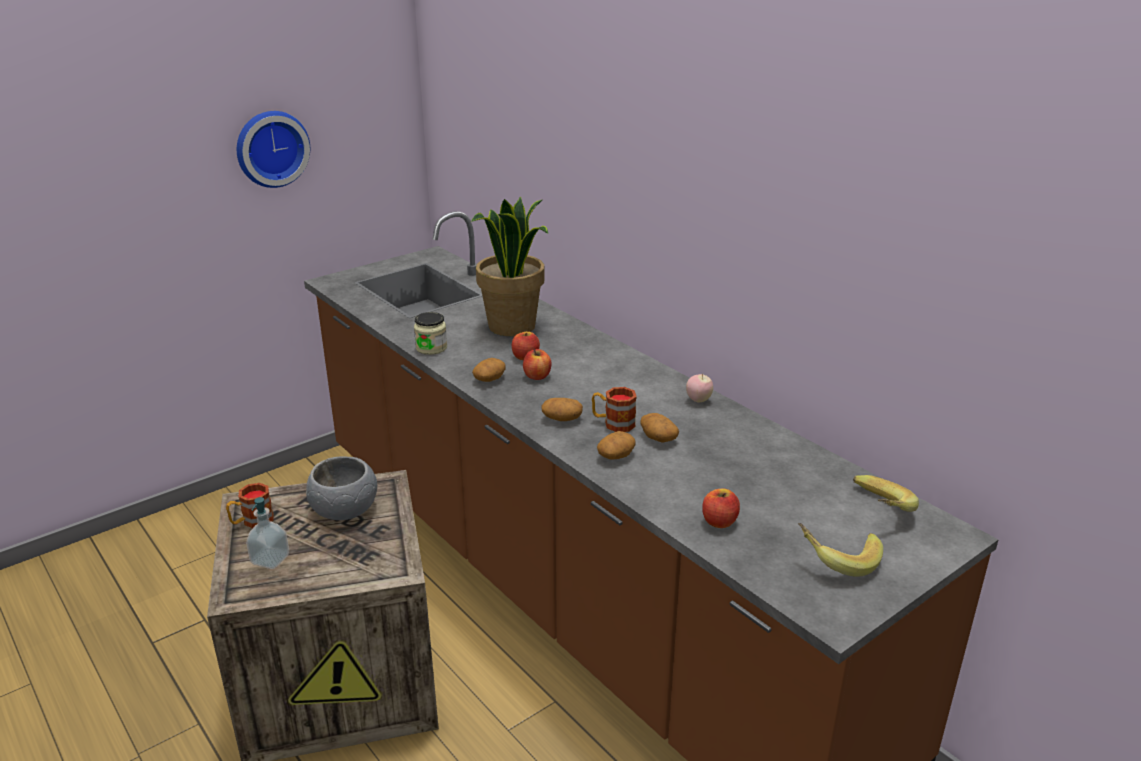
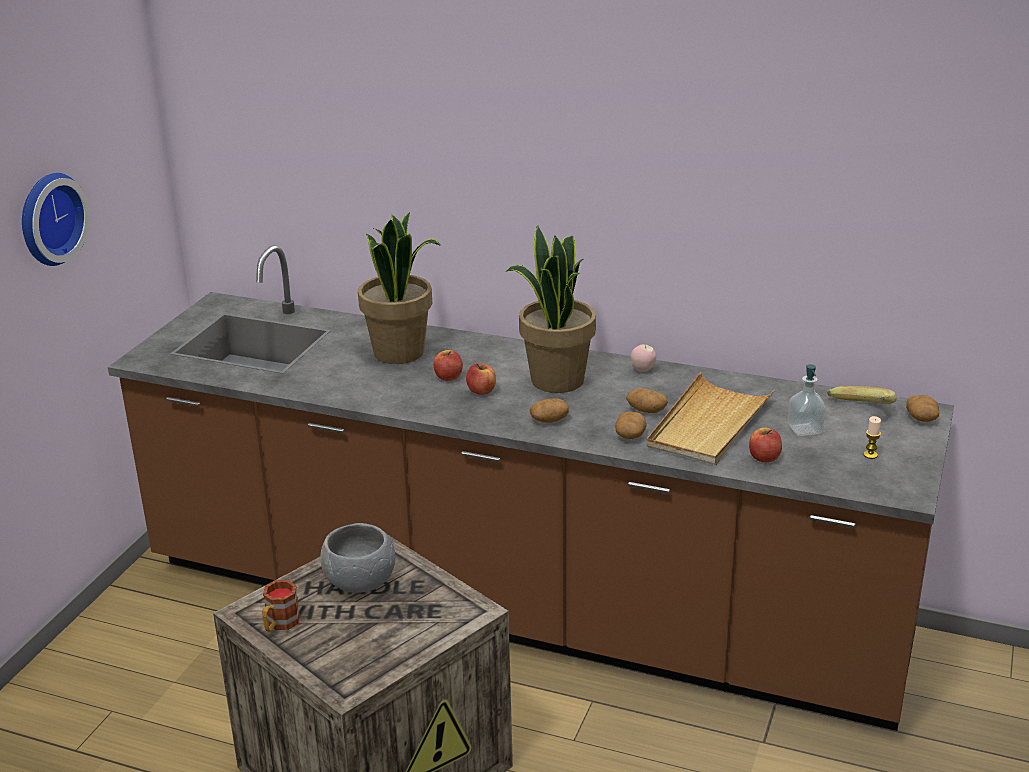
camera: 30 degrees left, 0 degrees up
soap dispenser [246,497,289,569] -> soap dispenser moved to [788,364,825,436]
jar [414,312,447,355] -> none
potato [472,358,506,382] -> potato moved to [906,395,939,422]
mug [592,387,637,432] -> none
banana [798,523,883,577] -> candle [864,416,881,459]
none -> potted plant [507,226,596,393]
none -> beige tray [647,372,775,465]

